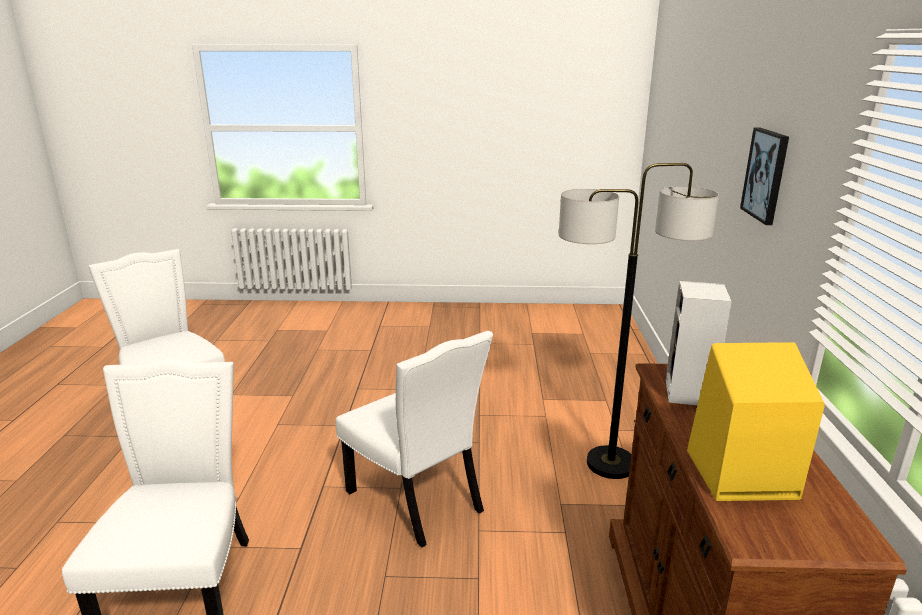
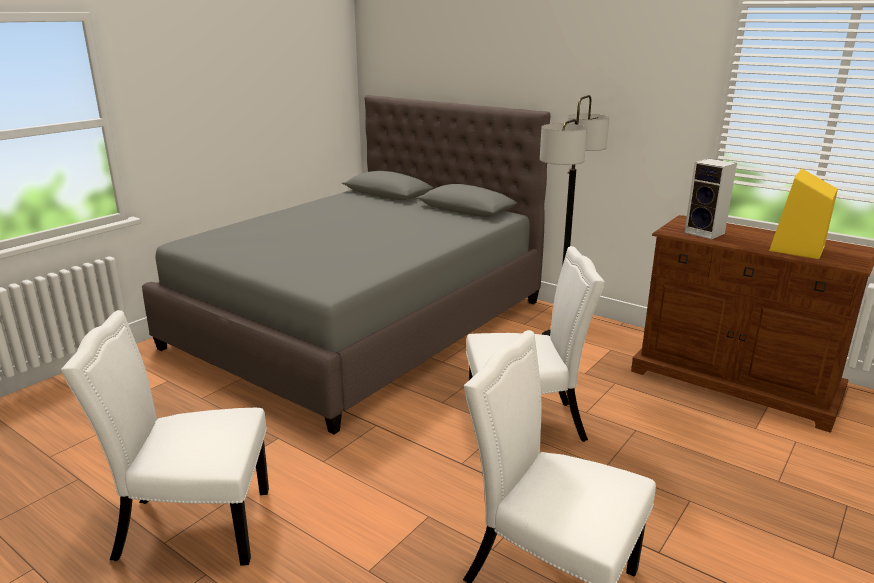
camera: 55 degrees left, 0 degrees up
picture [740,127,789,225] -> none
none -> grey bed [142,95,550,435]

